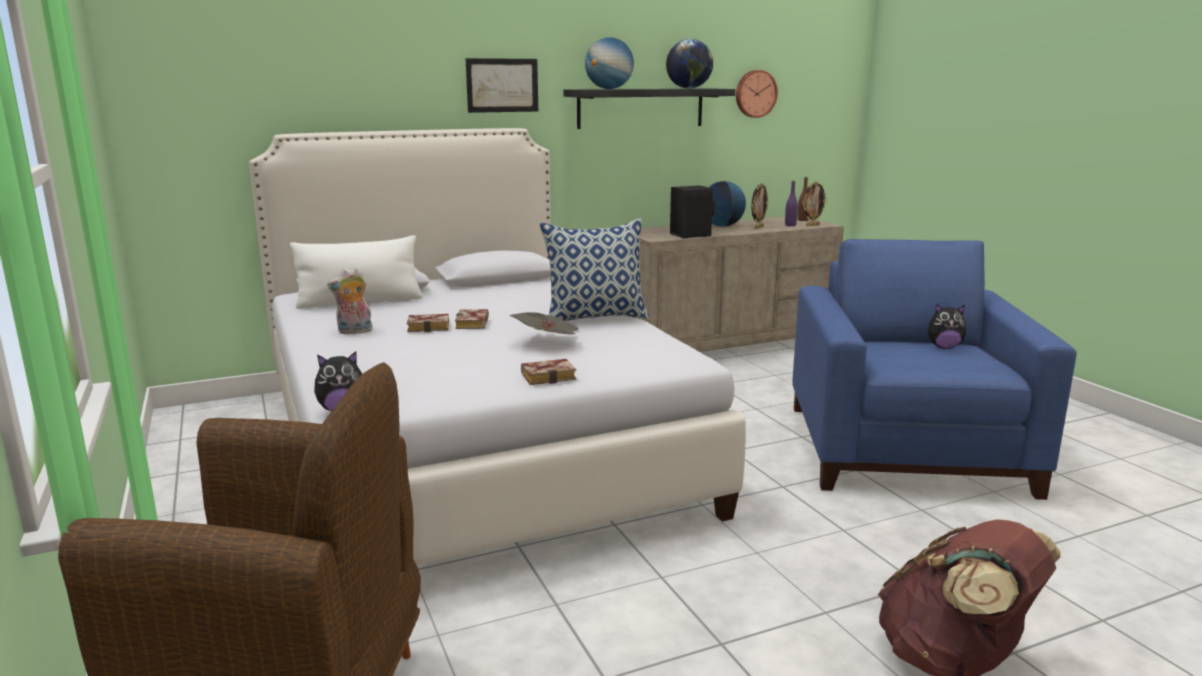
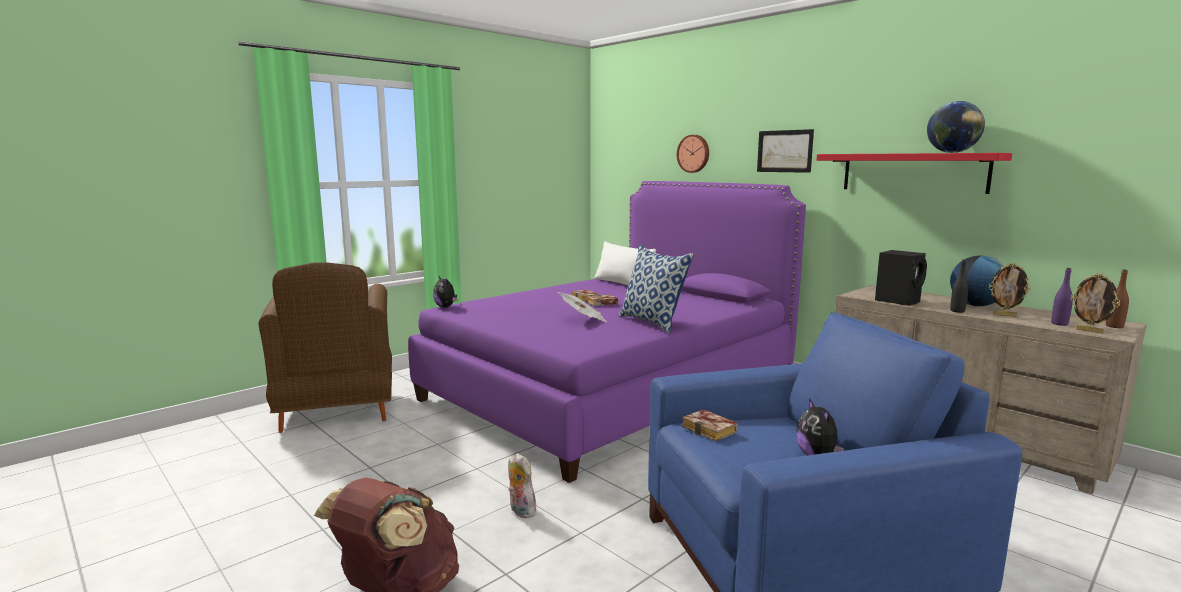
camera: 70 degrees right, 5 degrees down
white bed [249,128,746,564] -> purple bed [408,181,806,483]
plush toy [327,267,373,334] -> plush toy moved to [508,453,538,518]
book [521,359,576,385] -> book moved to [682,409,738,441]
black shelf [564,89,735,129] -> red shelf [817,153,1012,194]
globe [585,37,634,89] -> none
wall clock [736,70,778,118] -> wall clock moved to [677,135,709,173]
none -> black bottle [950,259,968,313]

